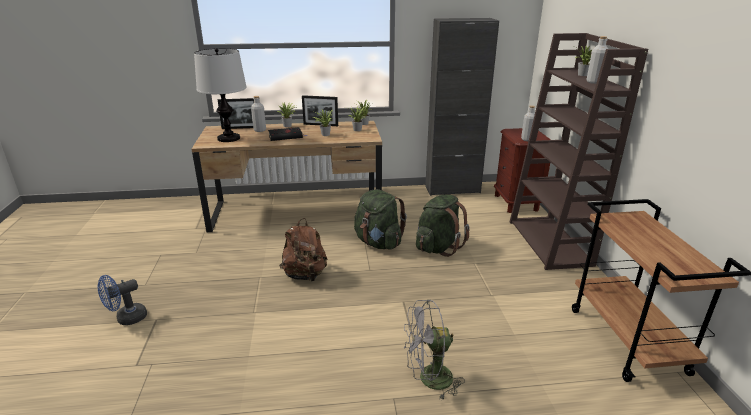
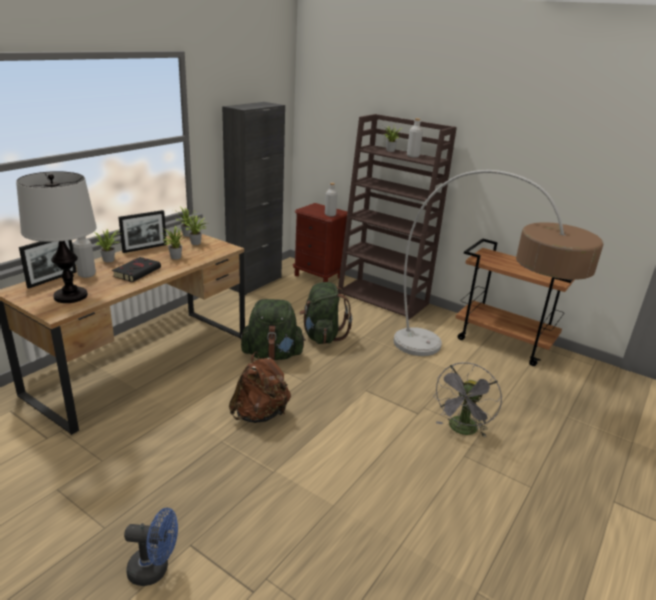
camera: 50 degrees left, 0 degrees up
blue fan [98,275,147,325] -> blue fan turned 90 degrees counterclockwise [124,508,178,586]
none -> floor lamp [393,170,603,356]

